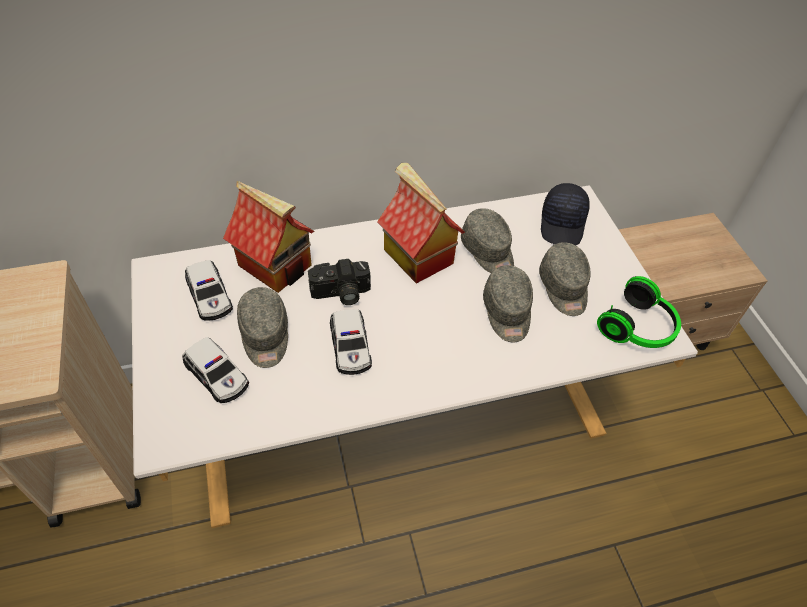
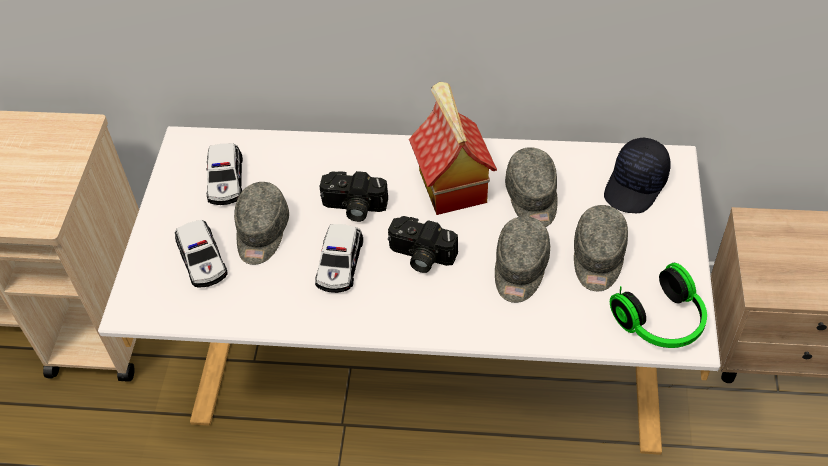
camera: 25 degrees right, 0 degrees up
toy house [223,181,314,293] -> none
none -> camera [388,216,458,273]

